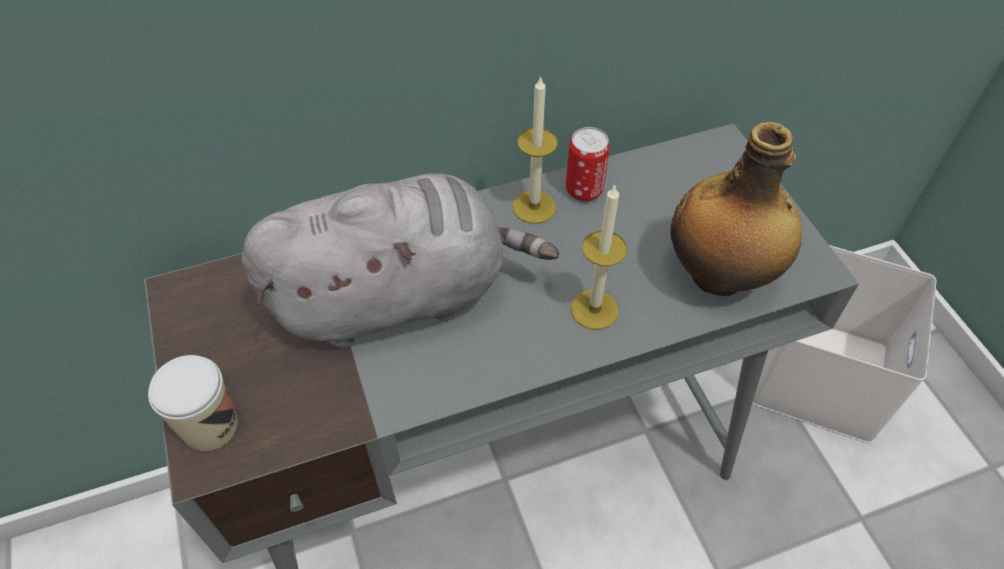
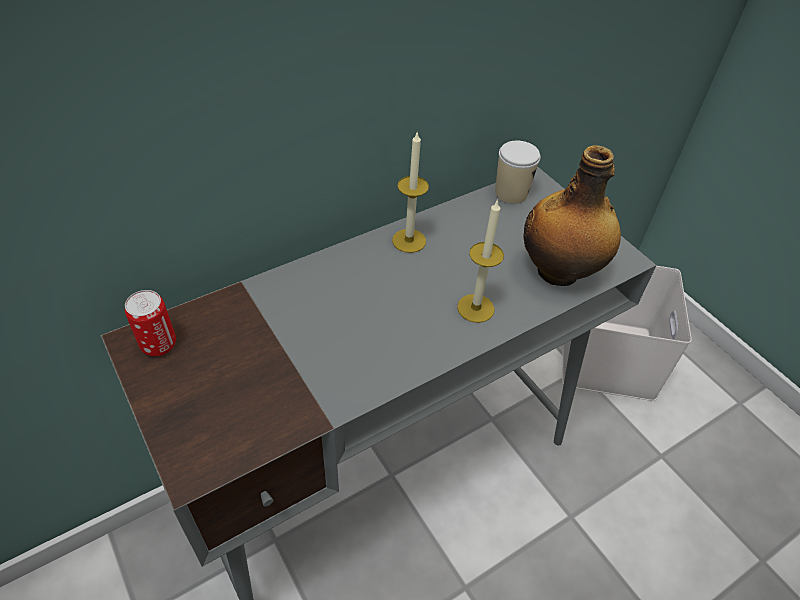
camera: 15 degrees left, 5 degrees down
cup [148,355,238,451] -> cup moved to [495,141,541,204]
grey plush toy [242,173,559,348] -> none
can [566,127,610,201] -> can moved to [125,290,176,356]

